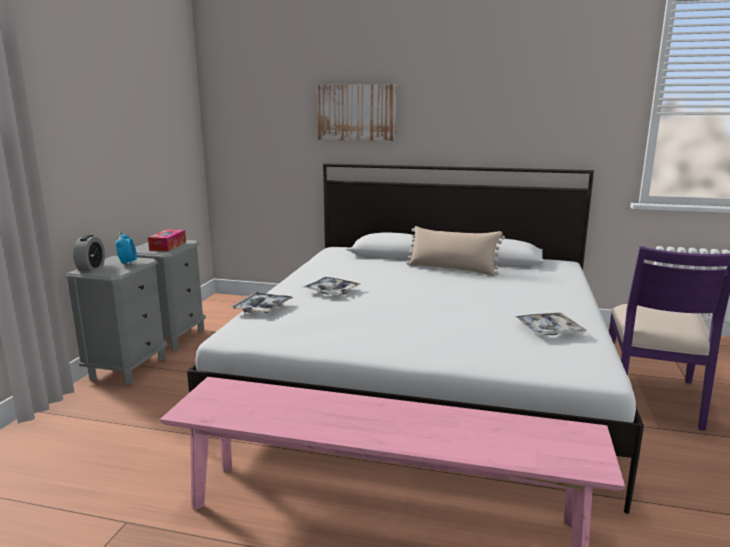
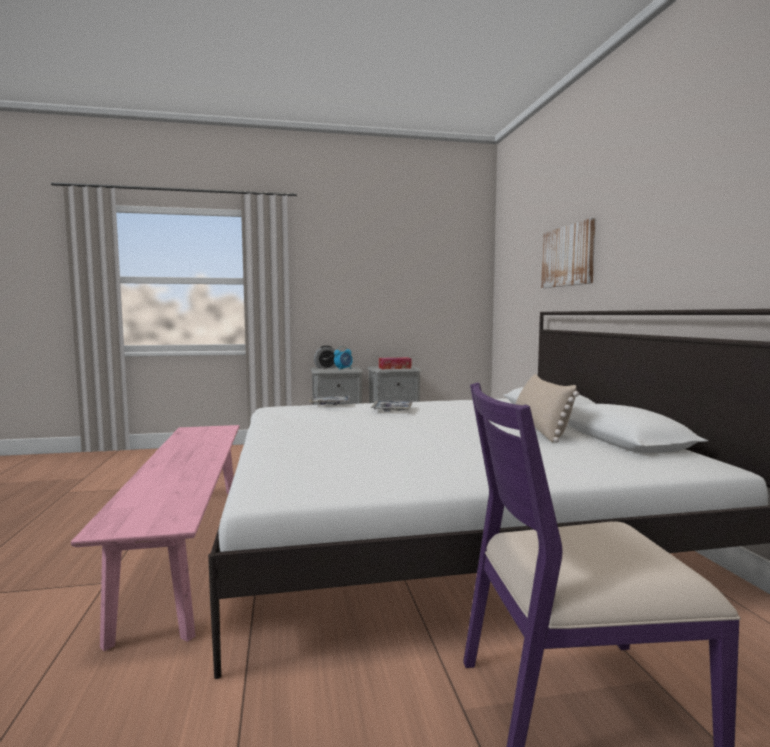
camera: 65 degrees right, 10 degrees down
tray [515,313,587,335] -> none

